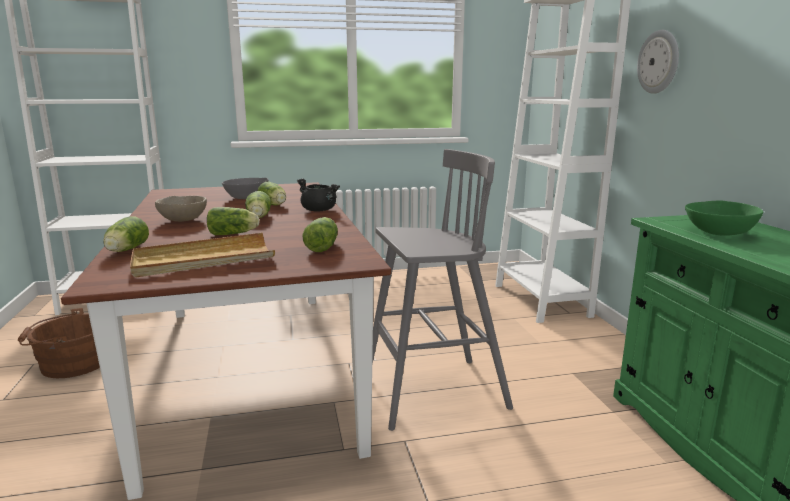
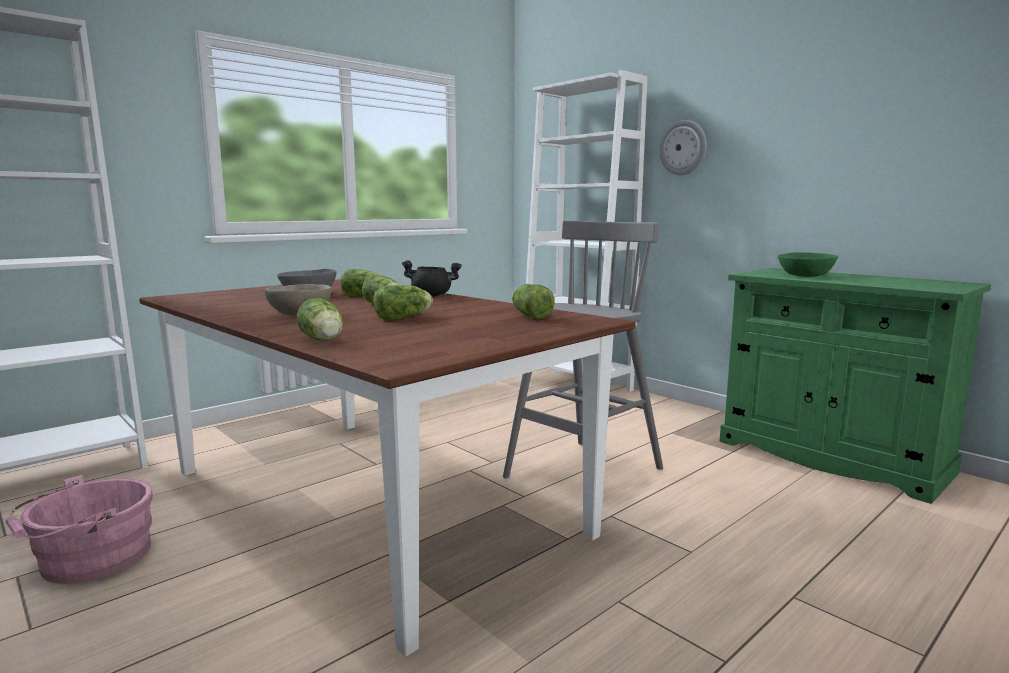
camera: 30 degrees left, 5 degrees down
brown bucket [18,308,100,378] -> pink bucket [5,475,153,584]
beige tray [130,233,275,277] -> none

